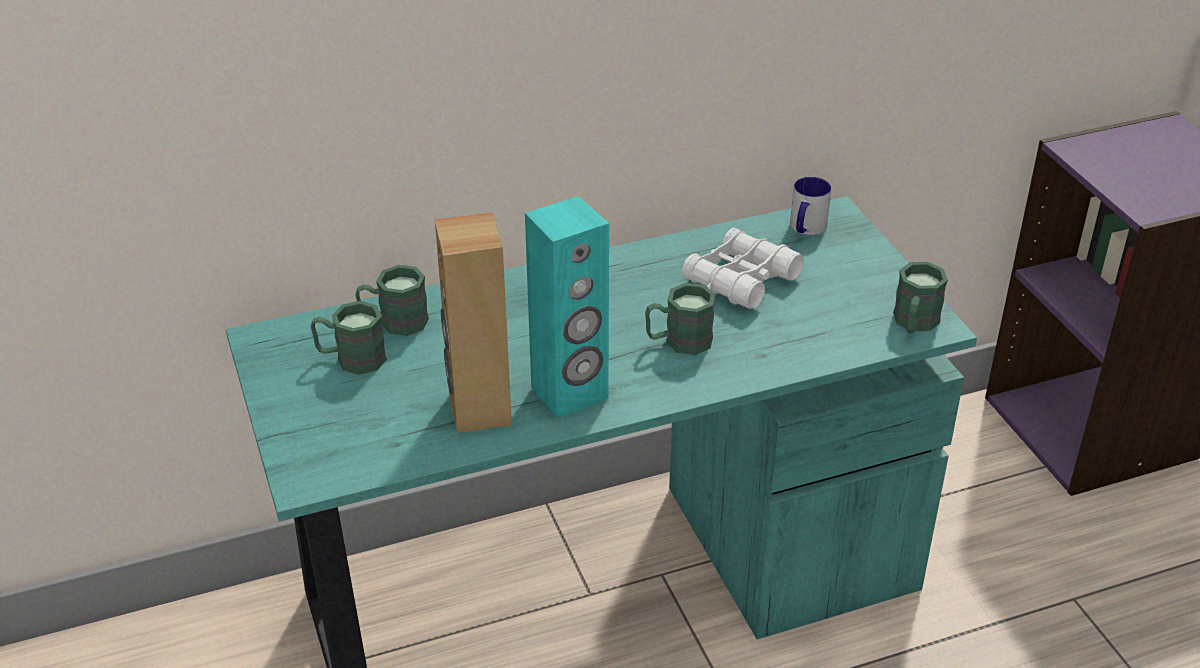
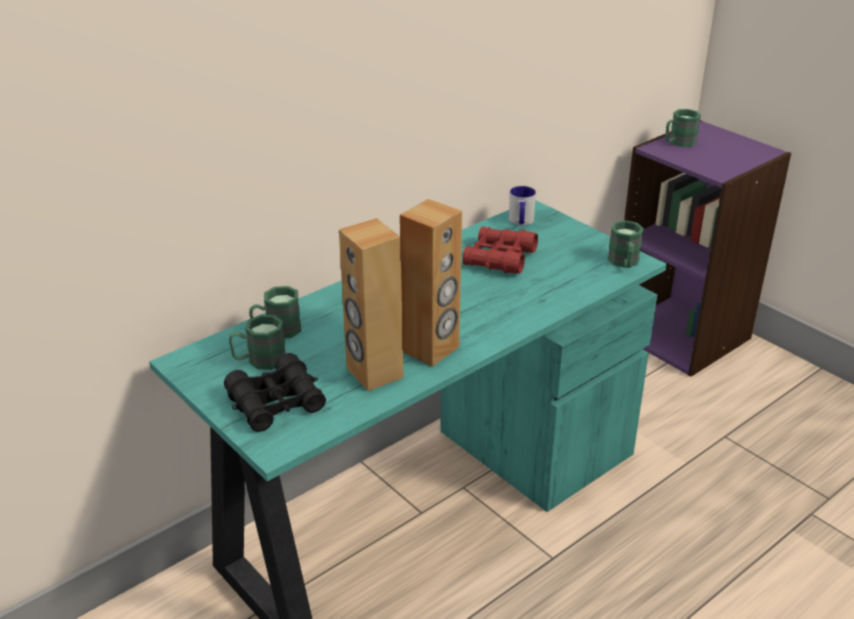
camera: 20 degrees left, 5 degrees down
turquoise speaker [525,196,609,418] -> brown speaker [400,199,462,367]
green mug [645,283,715,355] -> green mug moved to [665,109,701,147]
white binoculars [682,228,804,309] -> red binoculars [463,226,538,274]
none -> black binoculars [224,353,326,432]

